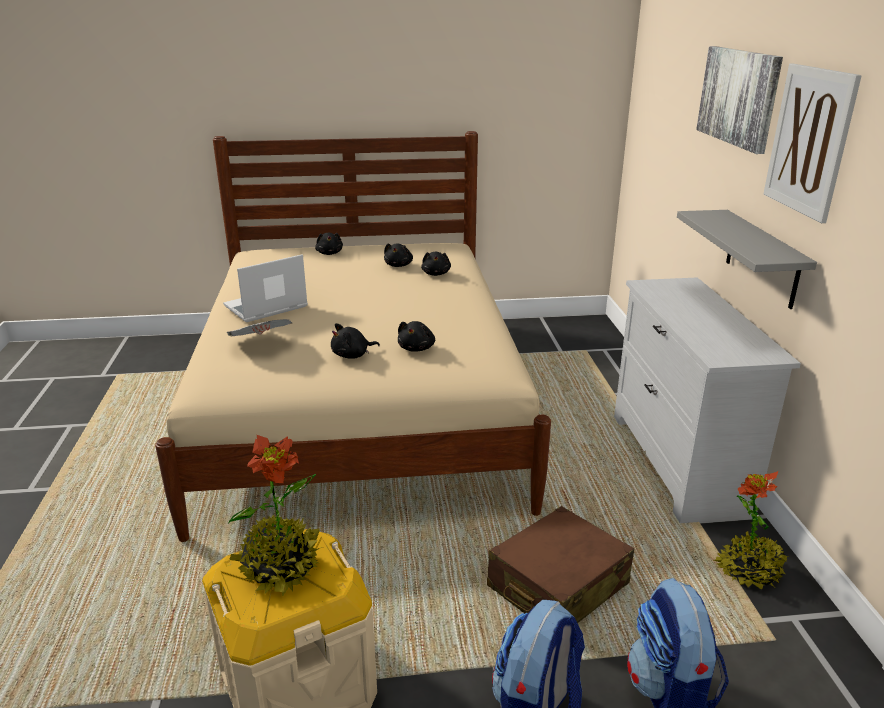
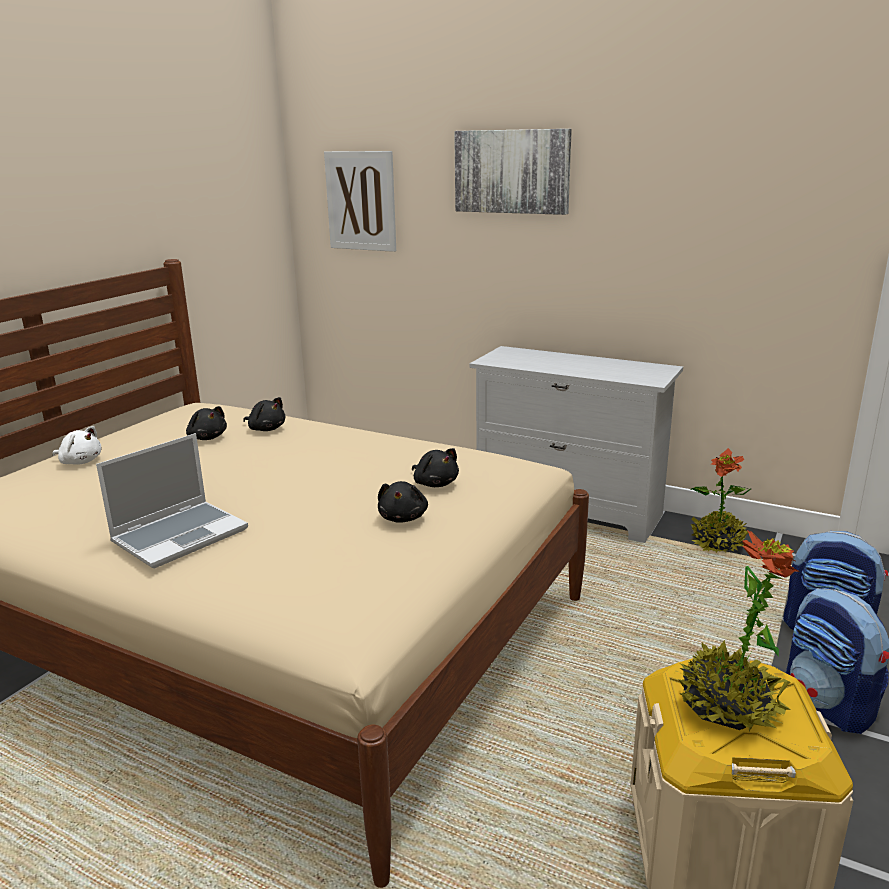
camera: 55 degrees left, 5 degrees down
laptop [223,254,308,322] -> laptop turned 135 degrees counterclockwise [96,433,248,568]
newspaper [227,319,292,336] -> none
black plush toy [315,232,343,255] -> white plush toy [52,426,101,465]
brown suitcase [487,506,634,623] -> none
grey shelf [677,210,817,309] -> none
picture [763,64,862,223] -> picture moved to [324,151,396,252]

